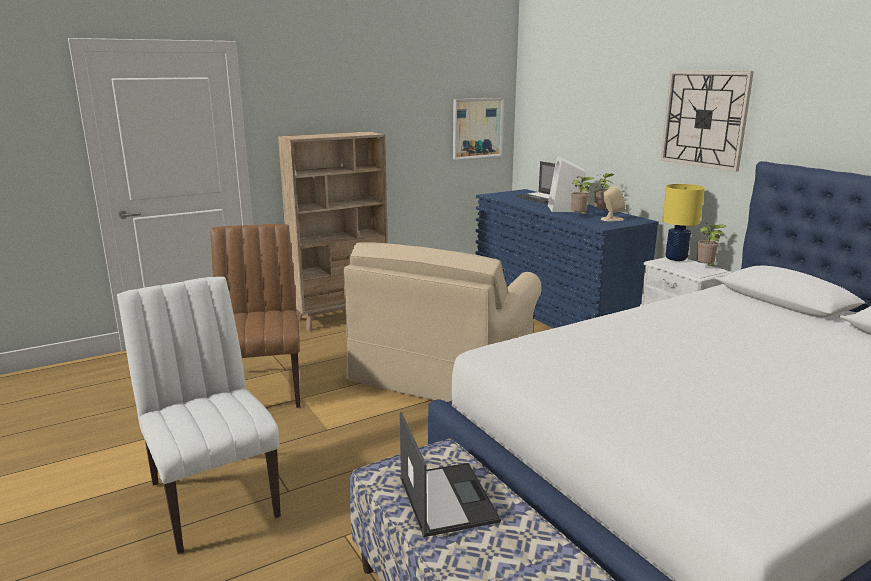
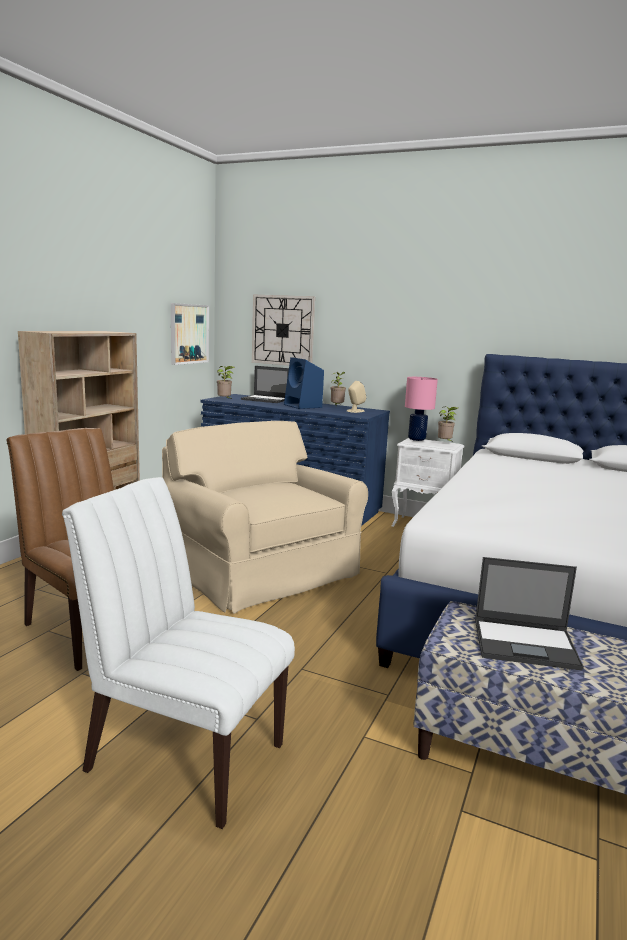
camera: 35 degrees left, 5 degrees down
beige armchair [343,242,542,402] -> beige armchair turned 150 degrees clockwise [162,421,368,614]
laptop [400,412,501,537] -> laptop turned 150 degrees clockwise [475,557,584,670]
white speaker [548,156,586,212] -> blue speaker [284,357,324,409]
potted plant [571,176,594,214] -> potted plant moved to [217,366,235,400]
wall clock [661,71,754,172] -> wall clock moved to [252,294,315,365]
yellow table lamp [662,184,705,261] -> pink table lamp [405,377,438,441]

